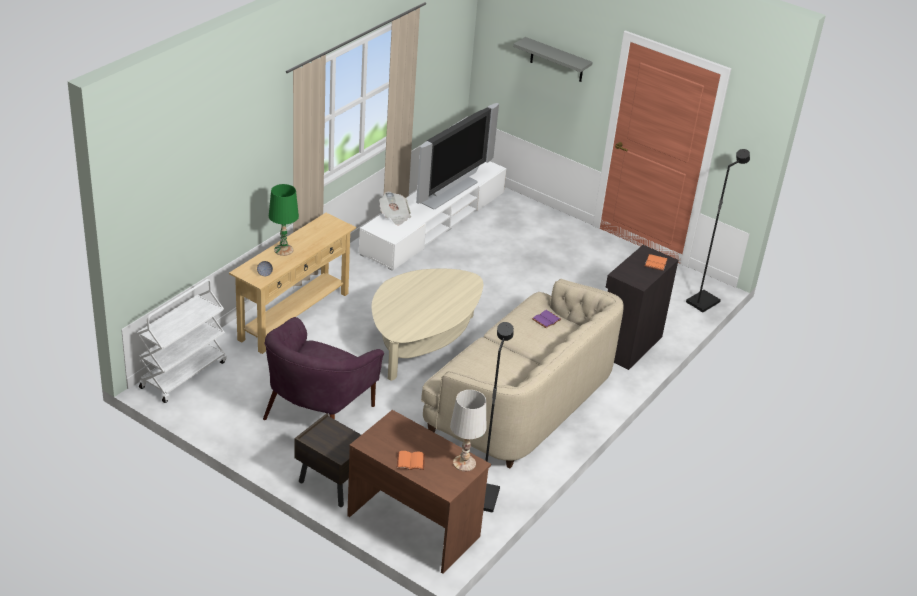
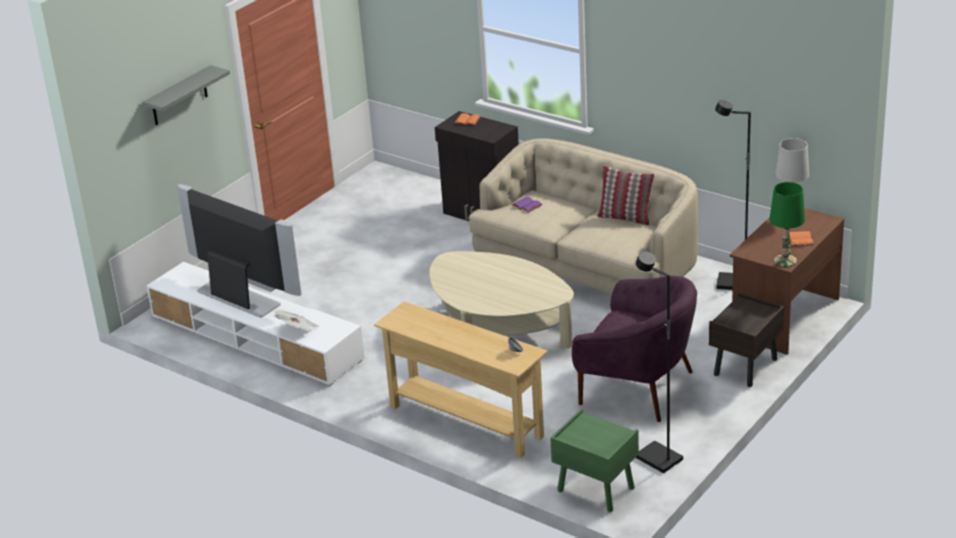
camera: 85 degrees left, 5 degrees down
white cart [136,279,227,403] -> green nightstand [550,409,639,512]
green table lamp [269,184,299,256] -> green table lamp moved to [769,182,805,267]
black floor lamp [686,149,750,313] -> black floor lamp moved to [636,251,683,473]
none -> pillow [597,166,654,225]

